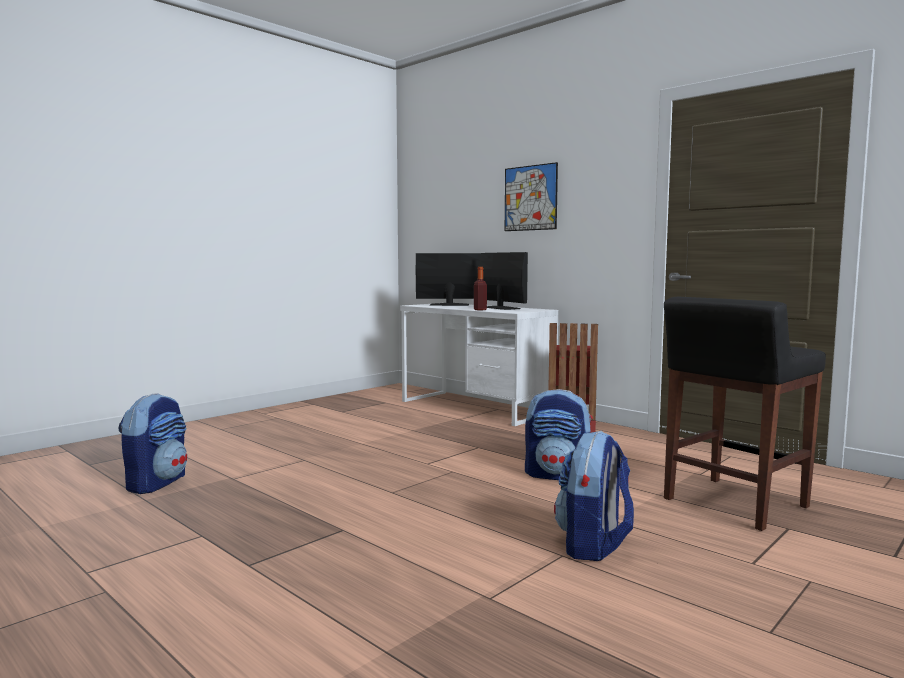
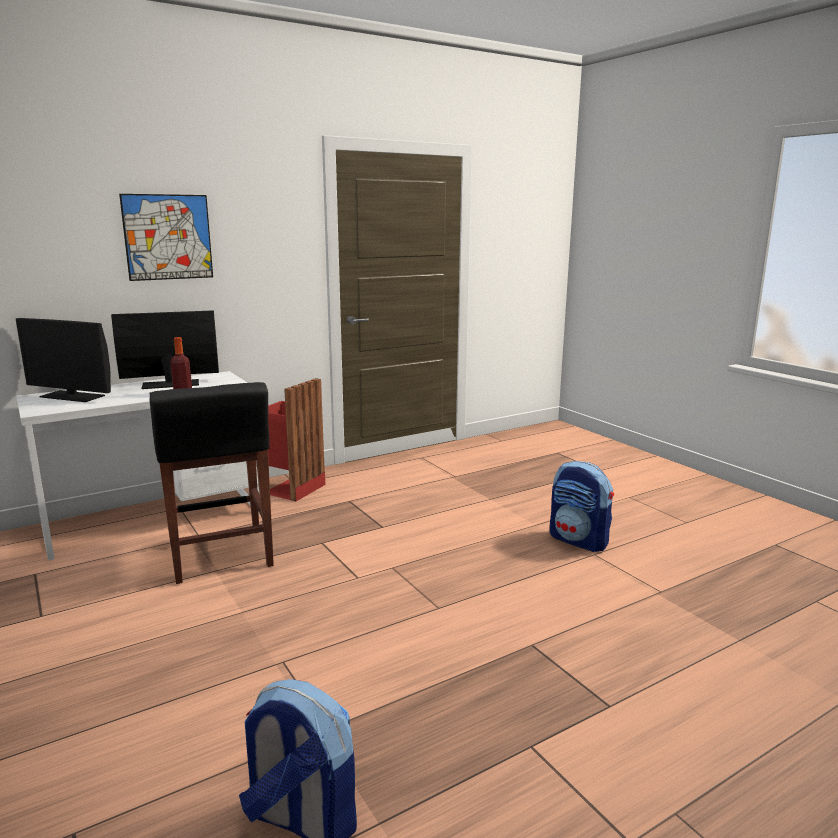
camera: 75 degrees left, 10 degrees up
monitor [416,253,481,306] -> monitor turned 90 degrees counterclockwise [15,318,111,402]
backpack [525,389,593,480] -> none
black stool [664,297,826,531] -> black stool moved to [149,382,274,584]

